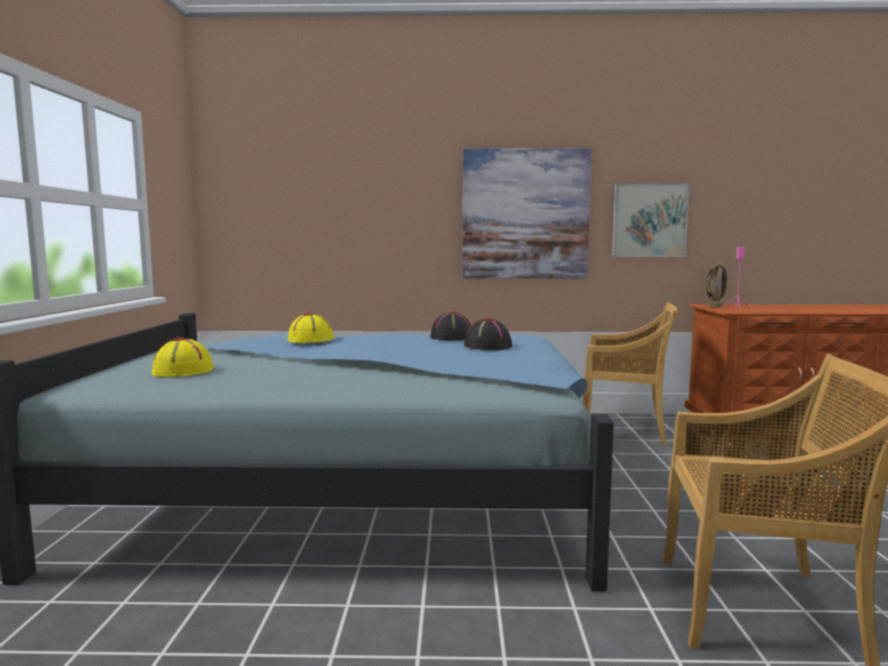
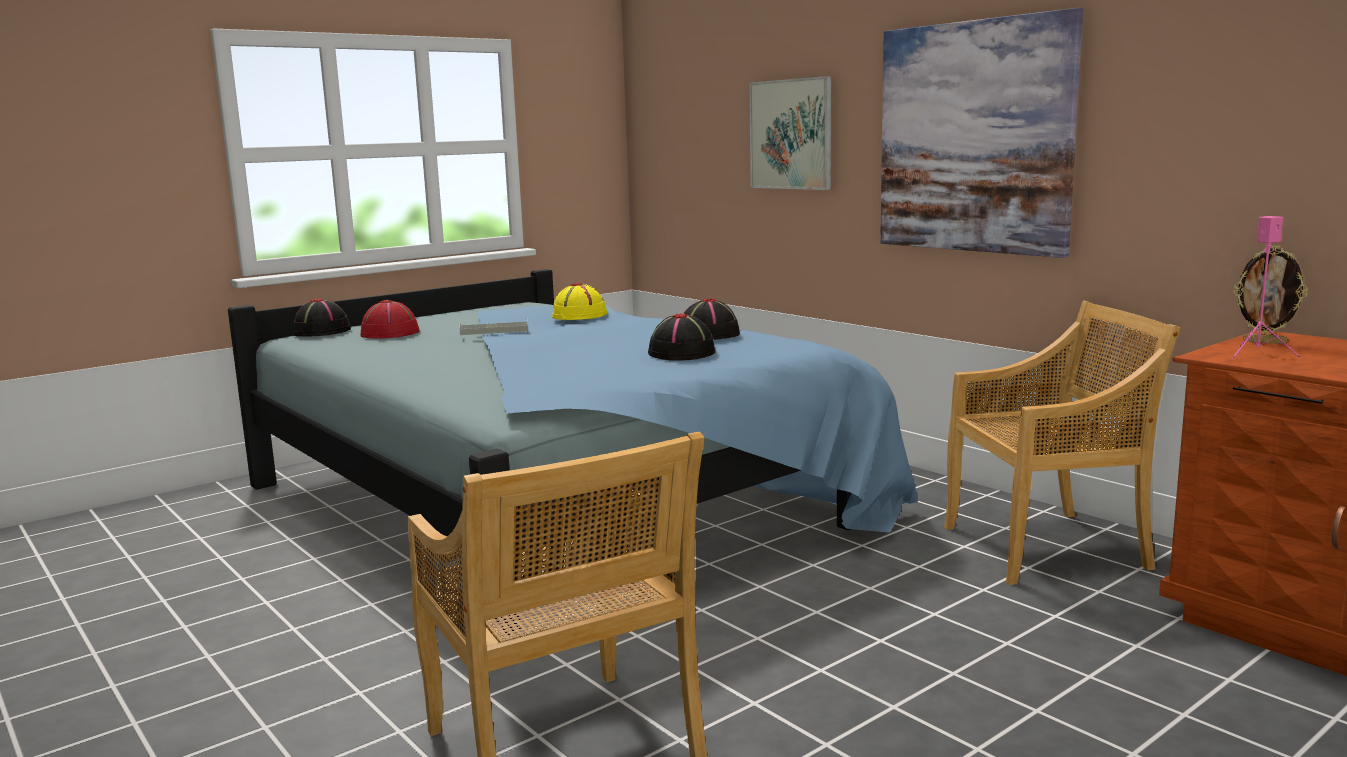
camera: 50 degrees right, 5 degrees up
yellow hat [152,337,214,377] -> red hat [360,299,420,338]
beige chair [583,302,678,445] -> beige chair turned 75 degrees counterclockwise [944,300,1181,585]
picture [612,183,690,257] -> picture moved to [749,76,831,190]
none -> black hat [293,299,351,337]
none -> grey tray [460,318,528,335]

